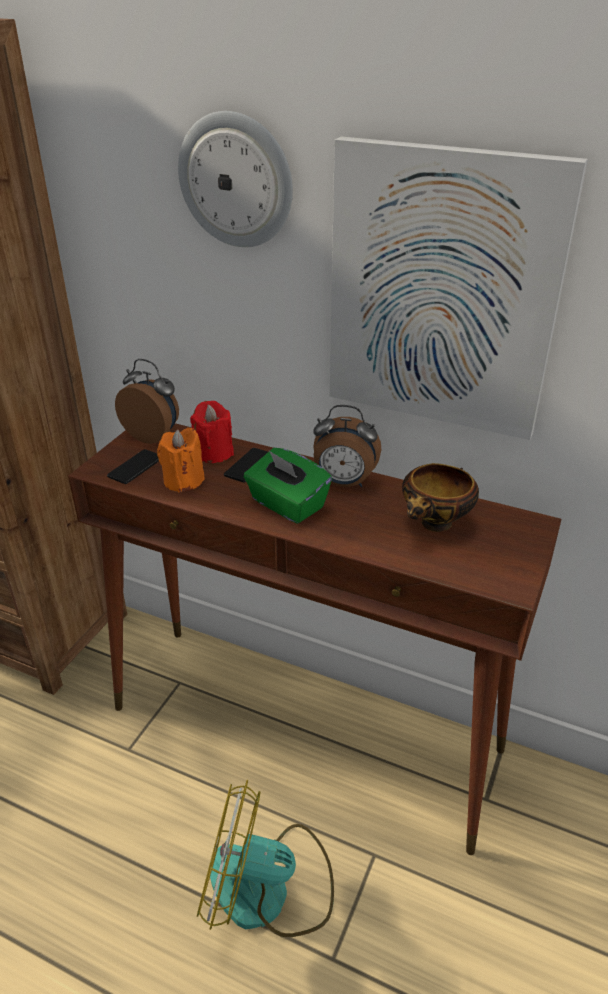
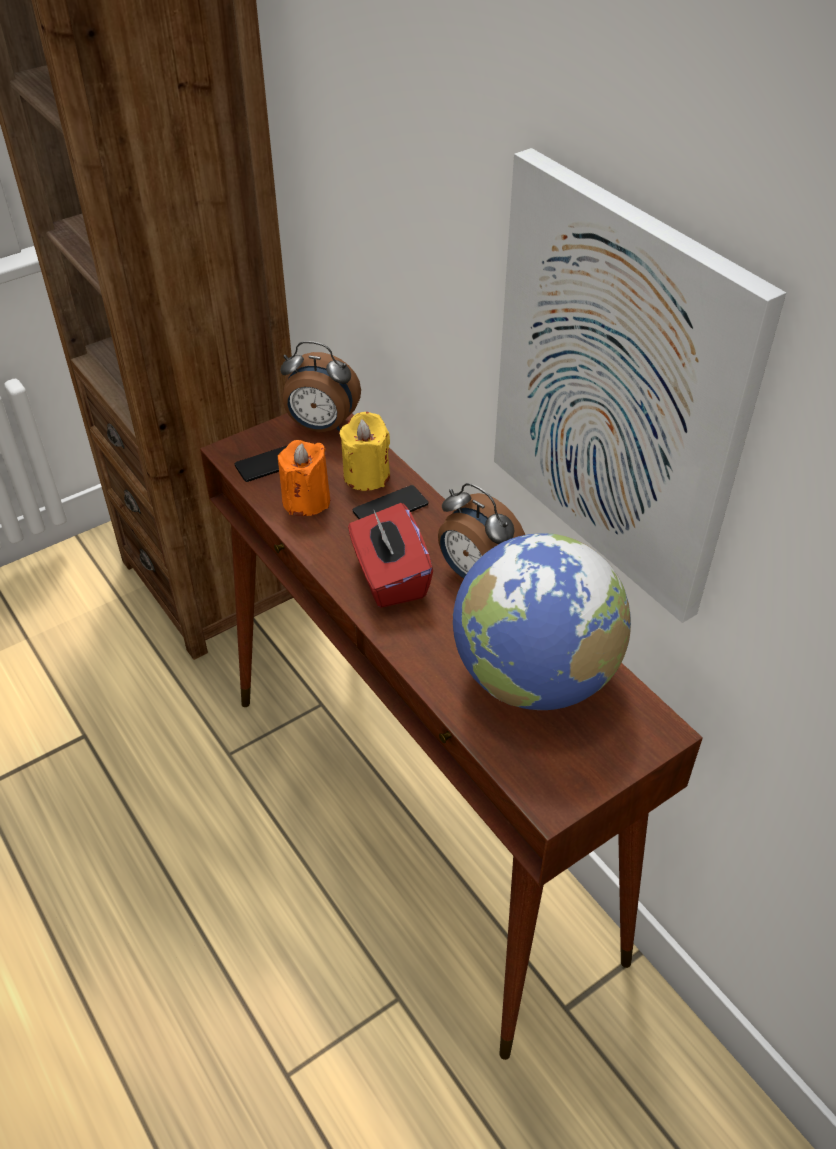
camera: 30 degrees right, 10 degrees up
alarm clock [115,359,179,444] -> alarm clock turned 135 degrees clockwise [280,341,361,432]
wall clock [178,111,293,247] -> none
red candle [190,401,234,463] -> yellow candle [339,412,390,491]
fan [197,780,334,937] -> none
green tissue box [244,448,332,524] -> red tissue box [348,503,433,608]
bowl [402,463,479,532] -> globe [453,533,631,710]

